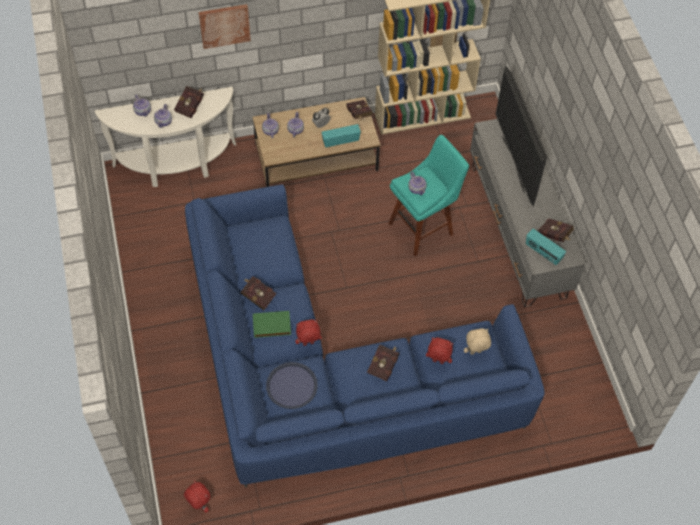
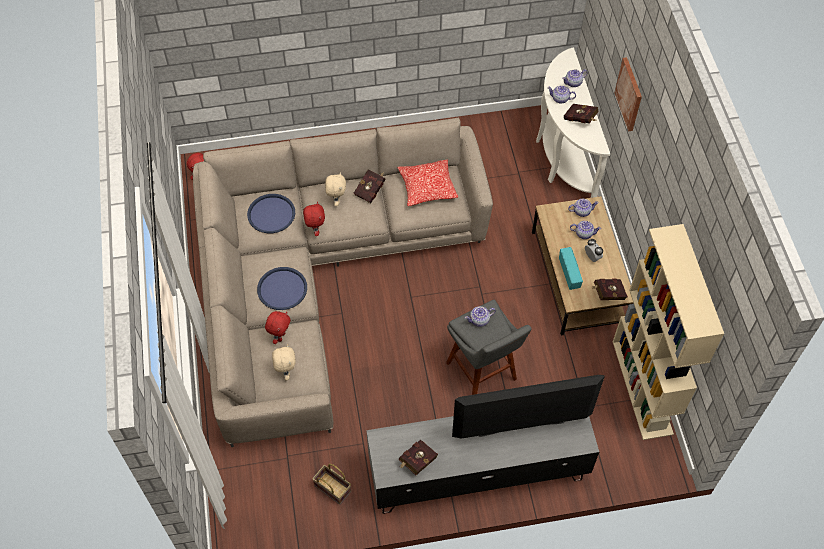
camera: 95 degrees right, 0 degrees up
blue sofa [185,184,544,488] -> beige sofa [193,118,493,447]
green book [253,311,291,338] -> beige plush toy [325,172,346,206]
red book [367,344,400,381] -> blue tray [257,267,307,310]
turquoise stool [389,135,469,256] -> grey stool [446,300,532,395]
radio [526,229,566,265] -> none
none -> basket [312,464,351,505]
none -> pillow [398,160,458,206]

